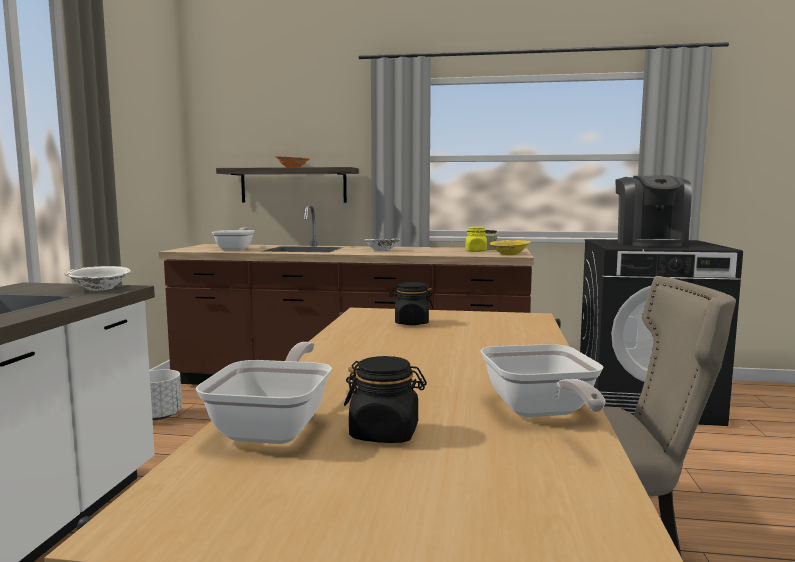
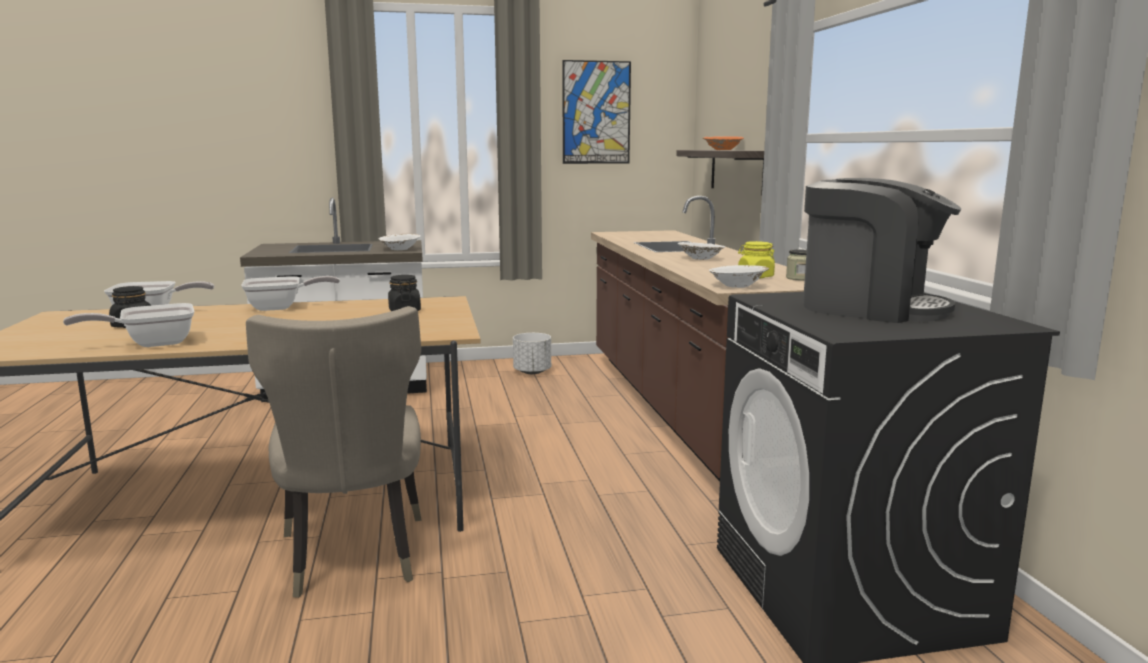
camera: 70 degrees right, 5 degrees up
frying pan [212,227,255,250] -> frying pan moved to [241,276,340,311]
yellow bowl [489,240,531,255] -> white bowl [709,265,769,288]
coffee machine [615,176,692,247] -> coffee machine turned 135 degrees counterclockwise [803,178,961,323]
none -> picture [562,60,631,164]

